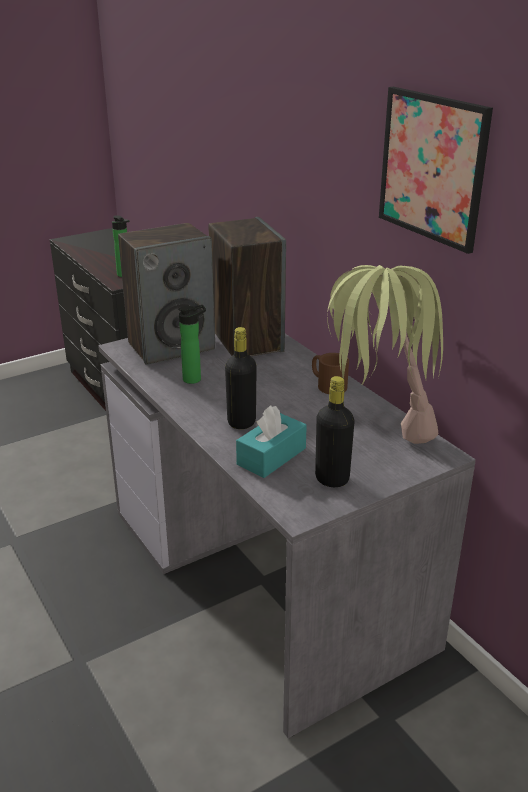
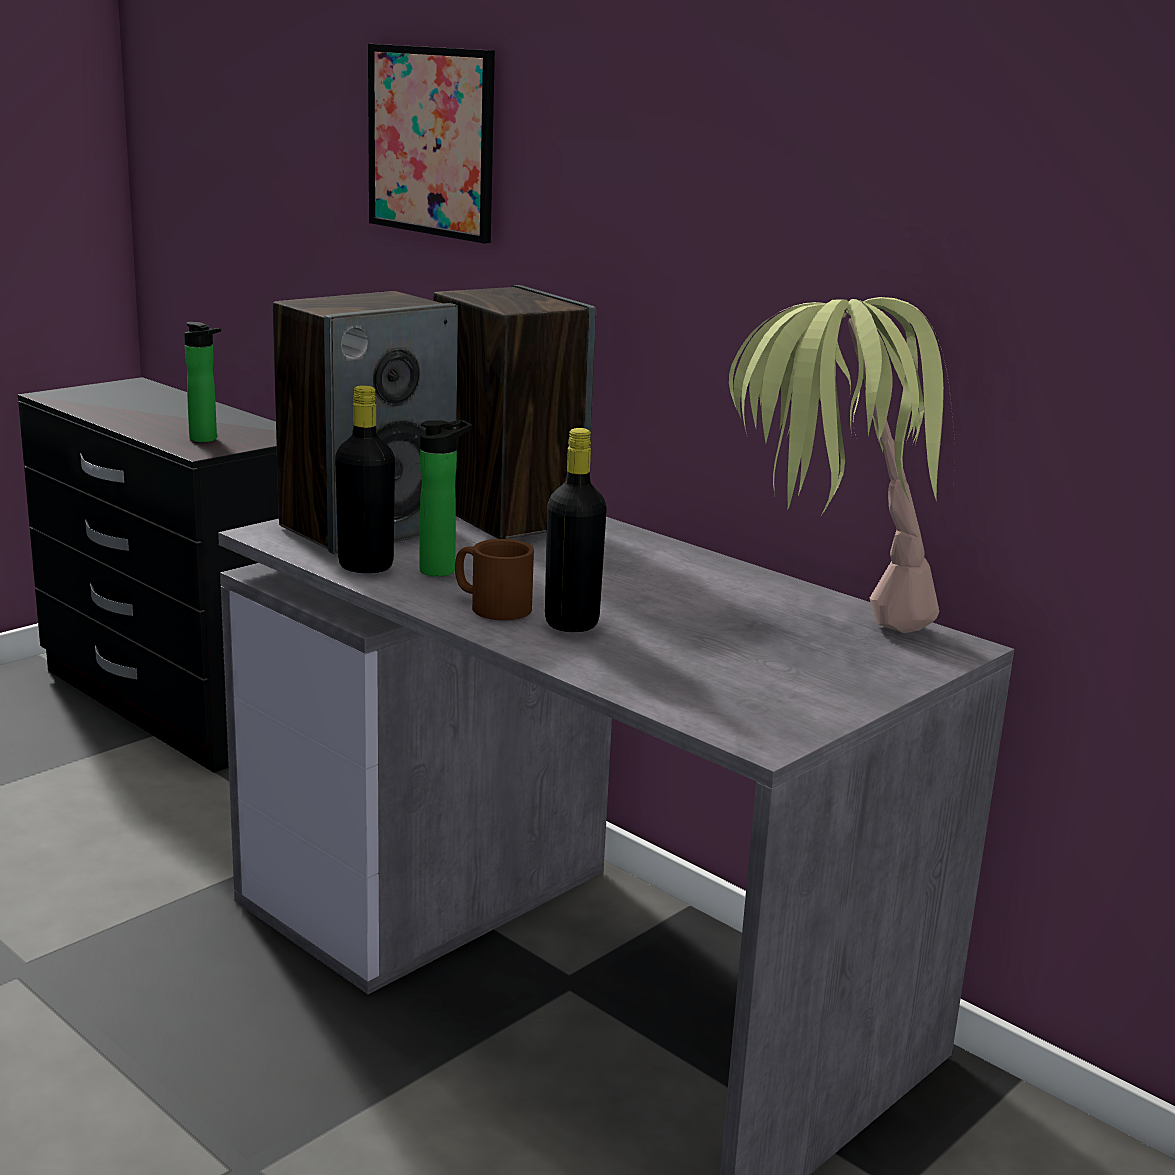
camera: 15 degrees left, 10 degrees down
turquoise tissue box [236,406,307,478] -> none
brown mug [312,353,349,394] -> brown mug moved to [455,539,534,620]
black bottle [315,376,355,487] -> black bottle moved to [335,385,395,573]
picture [379,87,493,254] -> picture moved to [368,44,495,244]

